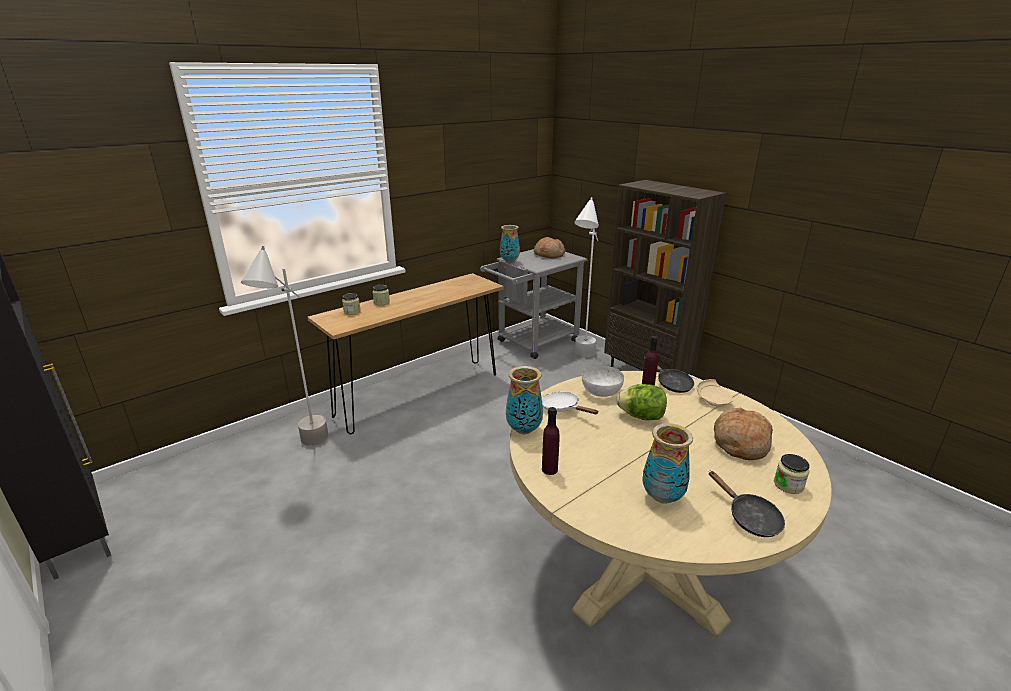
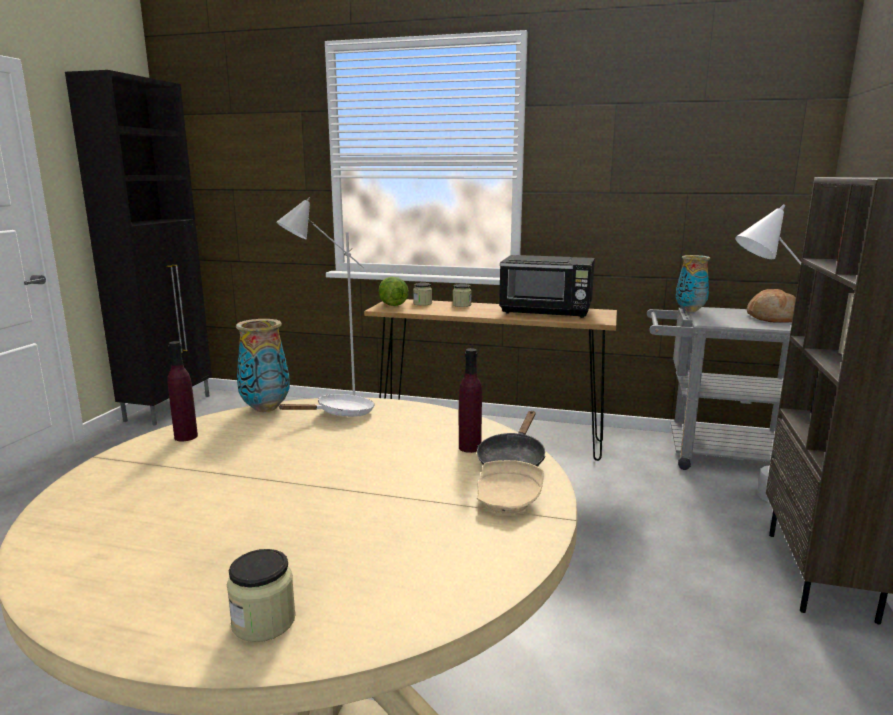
camera: 55 degrees right, 10 degrees down
white frying pan [542,392,599,414] -> white frying pan turned 45 degrees clockwise [278,394,374,417]
white bowl [582,365,624,397] -> none
lettuce [616,384,667,420] -> lettuce moved to [378,277,409,306]
vase [642,423,693,504] -> none
black frying pan [709,471,785,537] -> none
bread [714,408,773,460] -> none
none -> black microwave [499,255,595,318]

